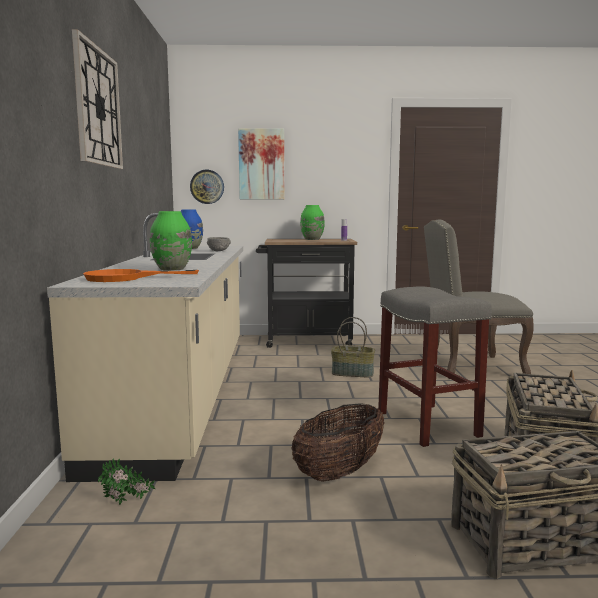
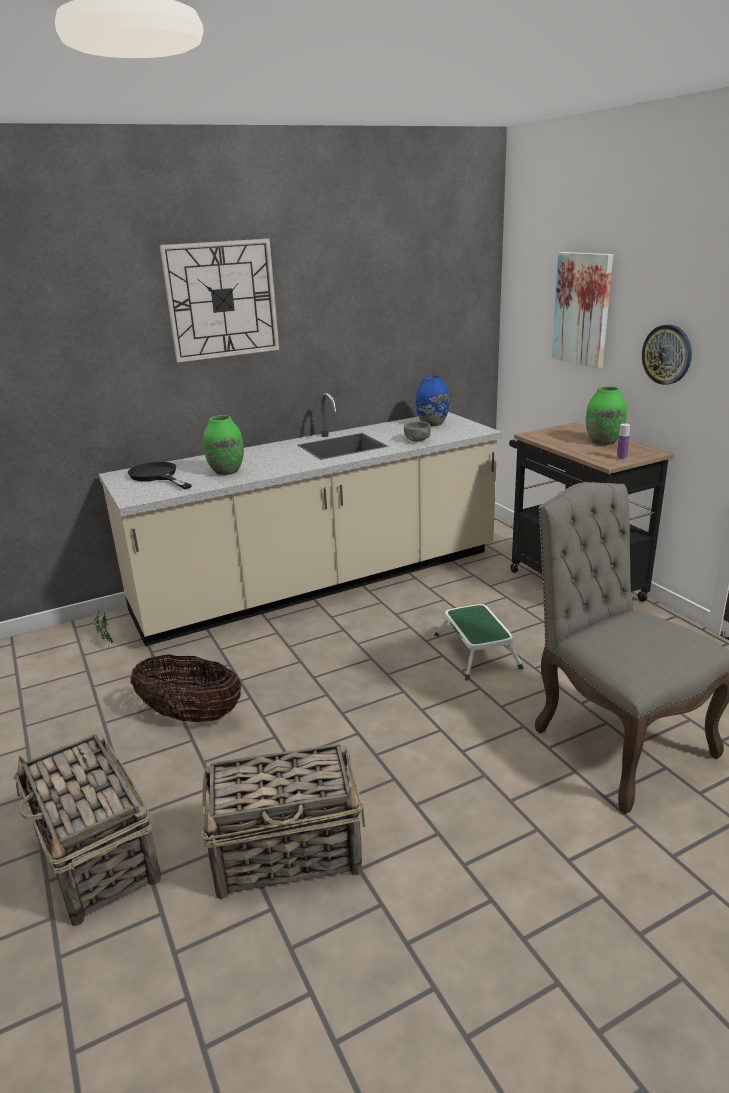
camera: 65 degrees right, 15 degrees up
orange frying pan [83,269,199,282] -> black frying pan [128,462,192,489]
wall clock [190,170,224,204] -> wall clock moved to [642,324,692,385]
basket [331,317,375,377] -> green step ladder [434,604,524,681]
grey stool [378,286,492,447] -> none

